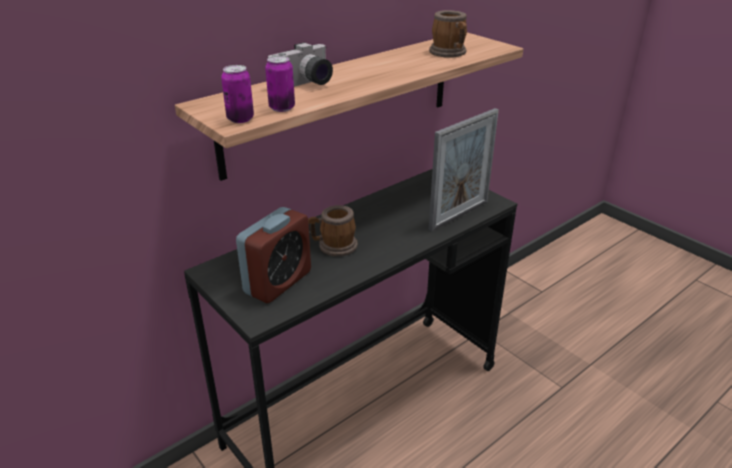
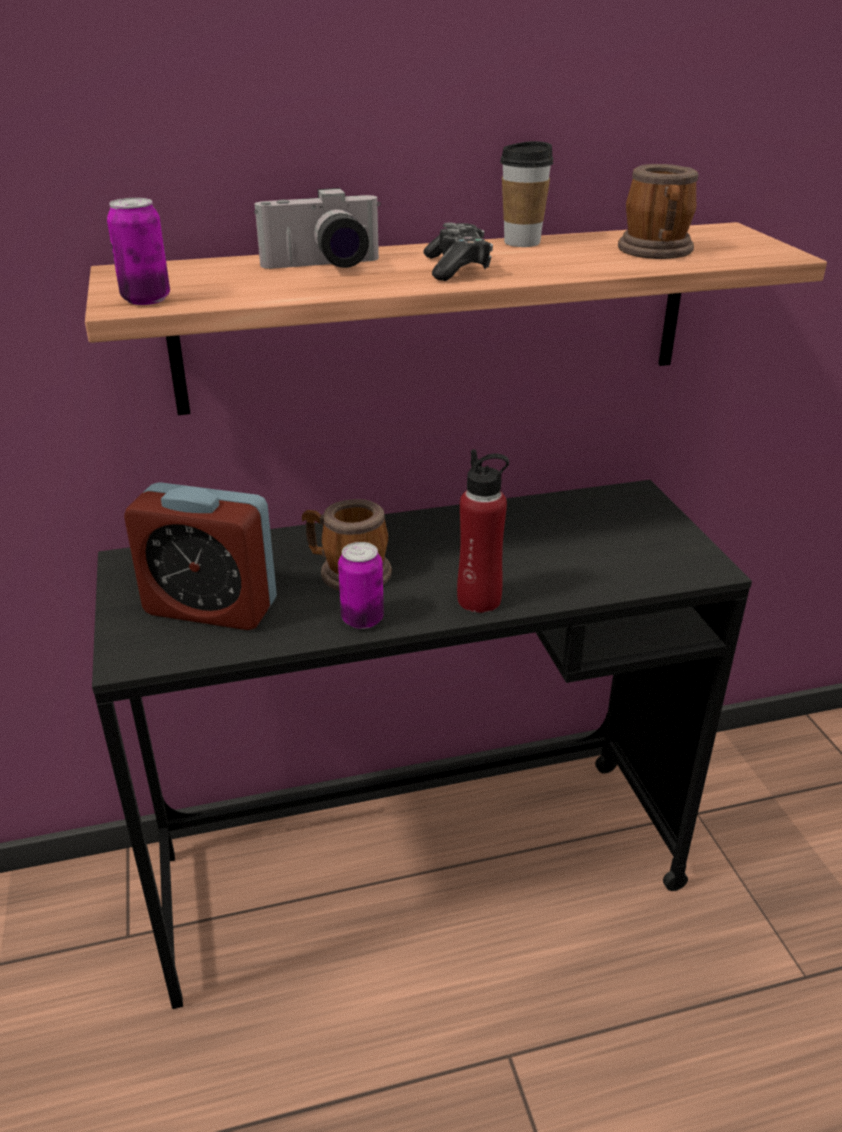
camera: 25 degrees right, 0 degrees up
alarm clock [236,207,311,303] -> alarm clock turned 45 degrees clockwise [124,482,277,630]
can [265,56,295,112] -> can moved to [338,542,384,629]
picture frame [429,108,499,231] -> none
none -> game controller [423,223,493,281]
none -> red bottle [457,449,509,613]
none -> cup [500,141,553,247]

